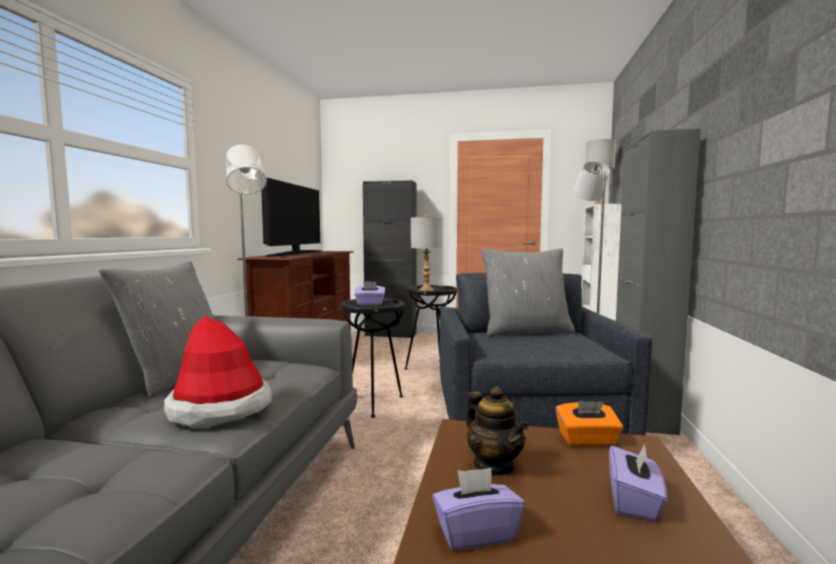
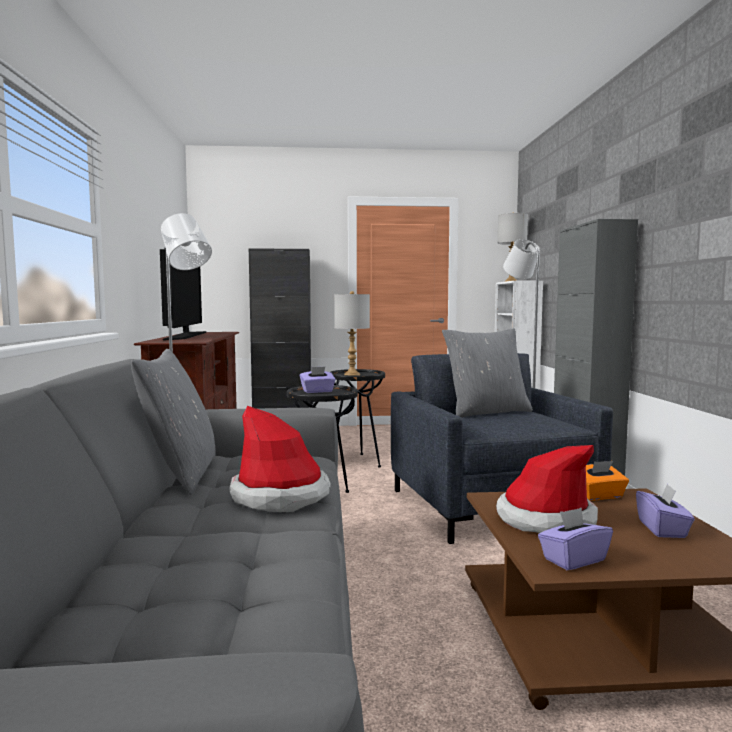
camera: 15 degrees left, 0 degrees up
teapot [467,386,529,475] -> hat [496,445,598,533]

